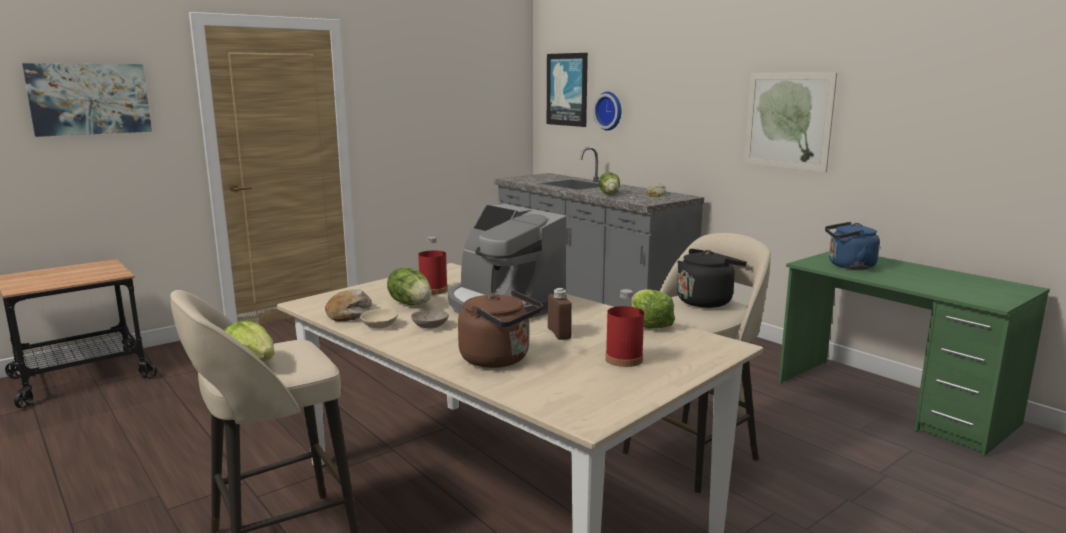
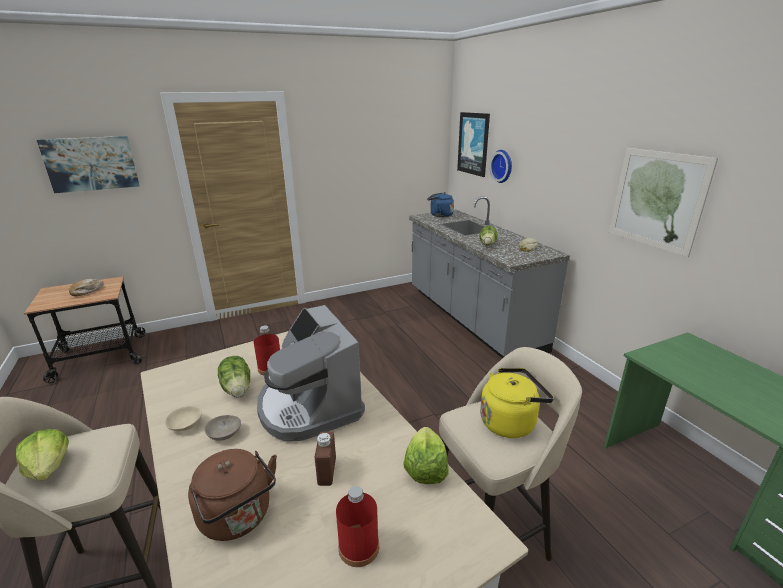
camera: 15 degrees right, 10 degrees up
bread [325,289,372,321] -> bread moved to [69,279,104,296]
black kettle [677,249,747,308] -> yellow kettle [480,368,554,438]
blue kettle [825,222,880,270] -> blue kettle moved to [427,192,454,217]

